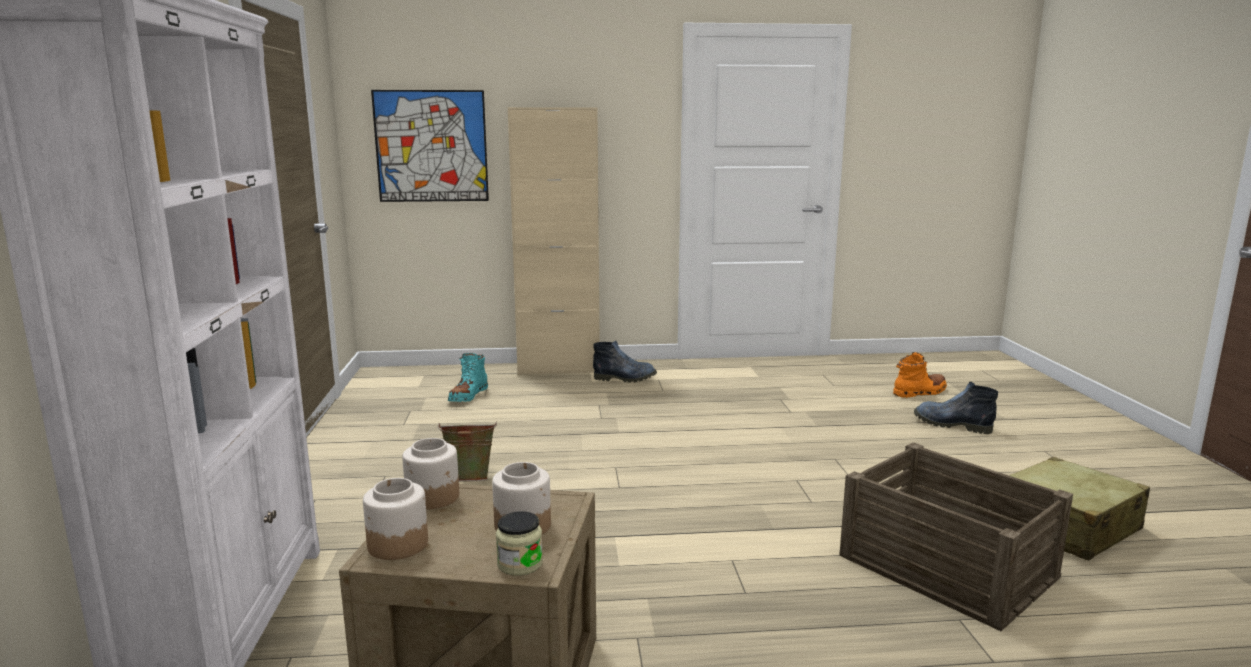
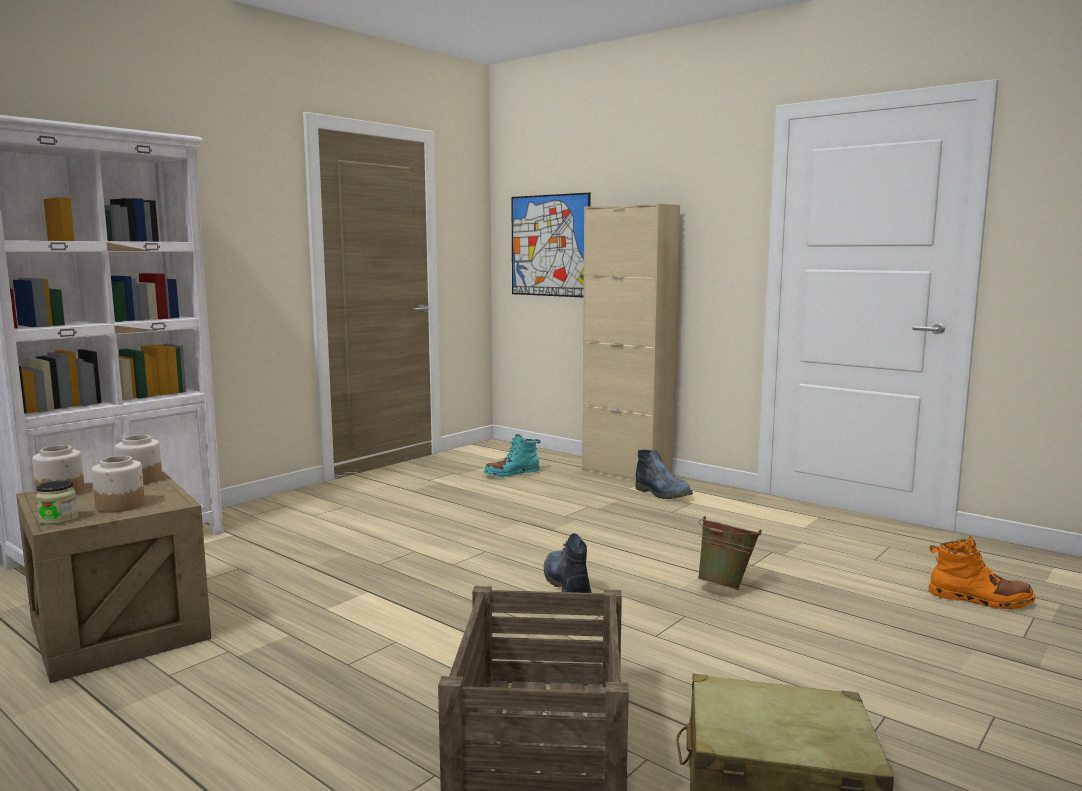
camera: 45 degrees right, 5 degrees down
green bucket [438,421,497,482] -> green bucket moved to [697,516,762,590]
boot [914,382,998,434] -> boot moved to [544,533,591,593]

